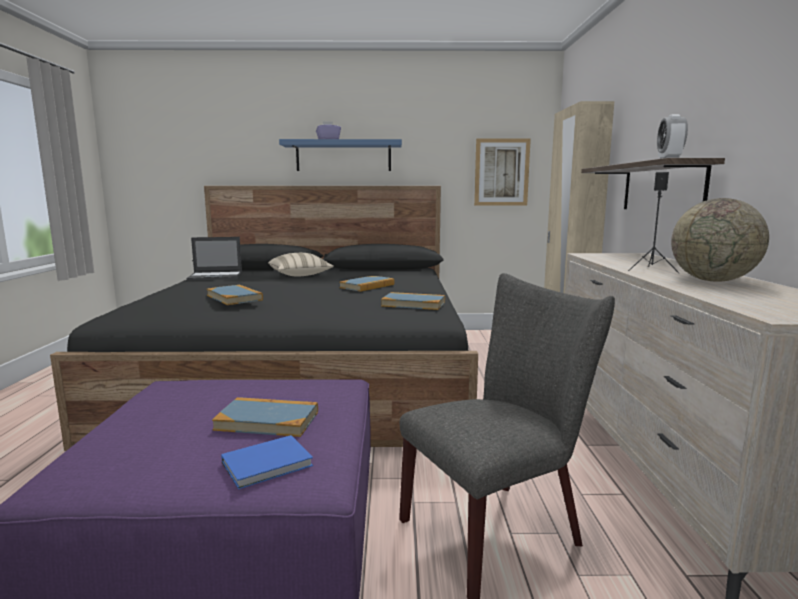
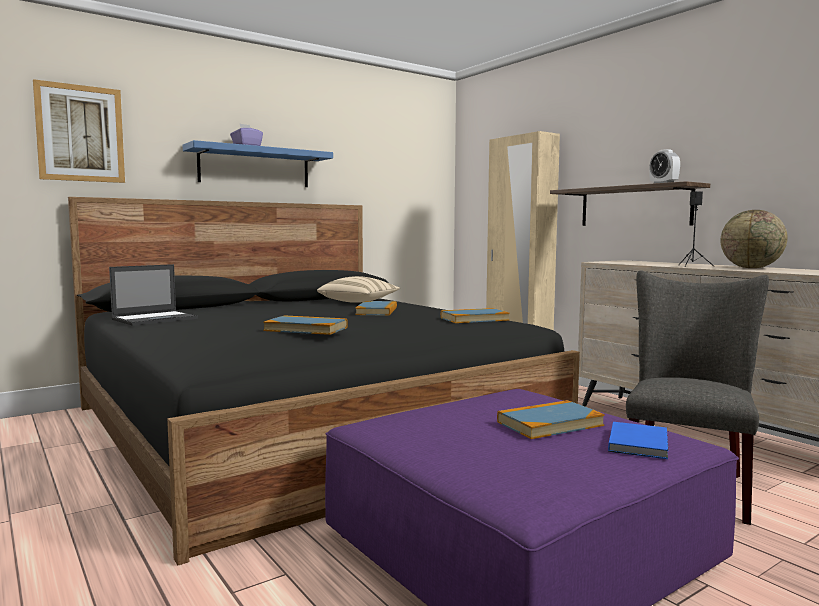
camera: 35 degrees left, 5 degrees down
beige pillow [268,253,334,276] -> beige pillow moved to [317,276,400,303]
picture [474,139,531,206] -> picture moved to [33,79,125,183]

